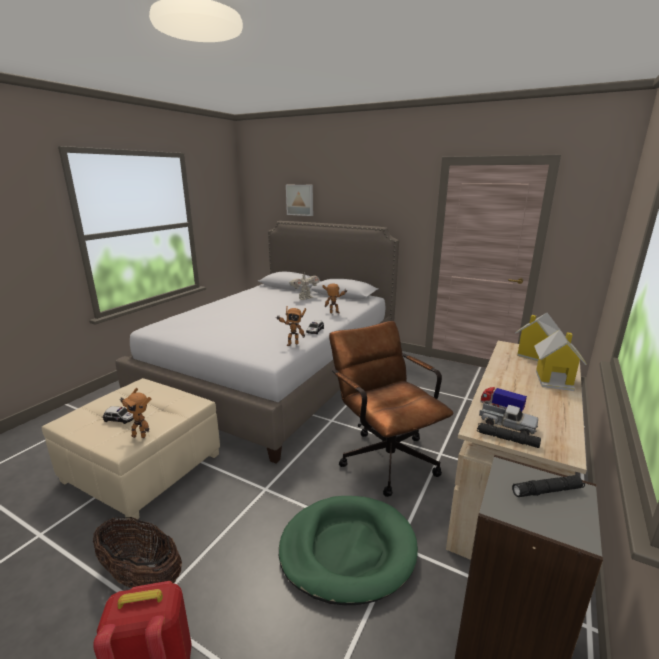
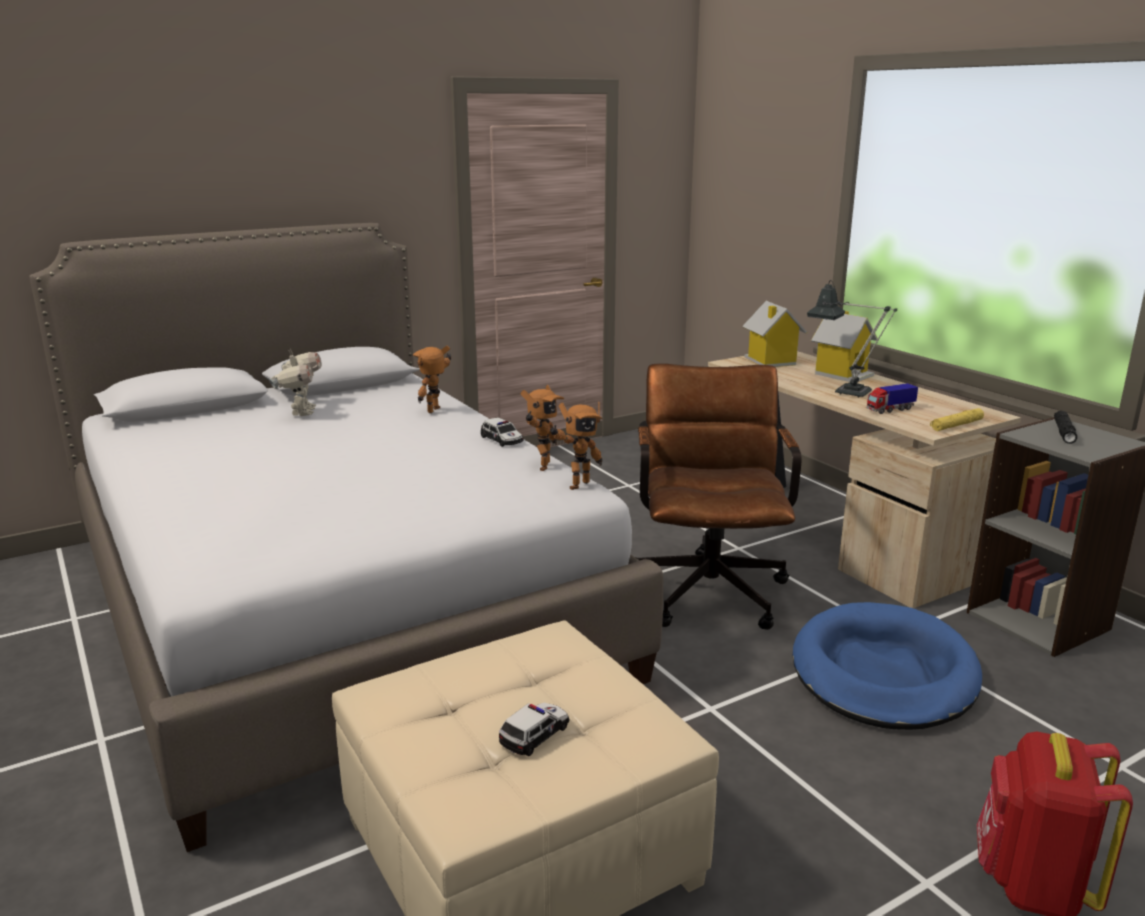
camera: 60 degrees left, 0 degrees up
basket [93,517,182,588] -> none
toy robot [120,388,151,438] -> toy robot moved to [550,402,603,490]
green dog bed [279,496,418,605] -> blue dog bed [793,602,982,730]
picture [286,185,313,216] -> none
brown office chair [329,321,454,497] -> brown office chair turned 90 degrees clockwise [635,363,801,630]
black flashlight [477,423,541,448] -> yellow flashlight [930,408,984,431]
toy truck [479,403,538,435] -> none
none -> table lamp [807,280,897,397]

